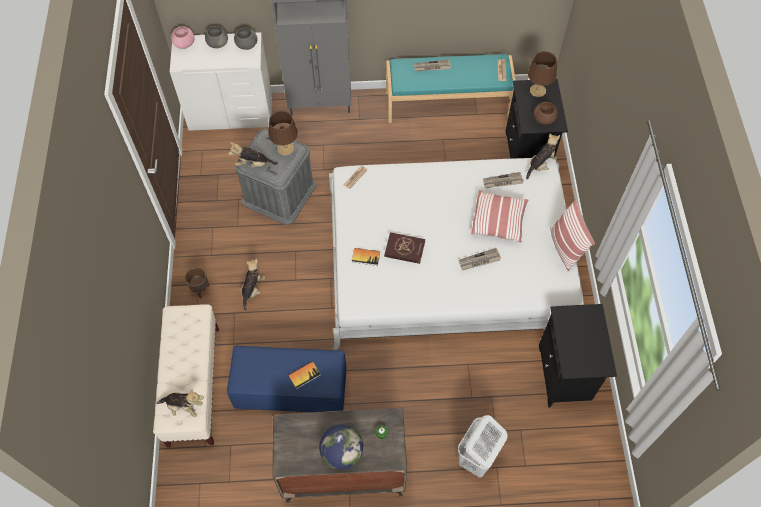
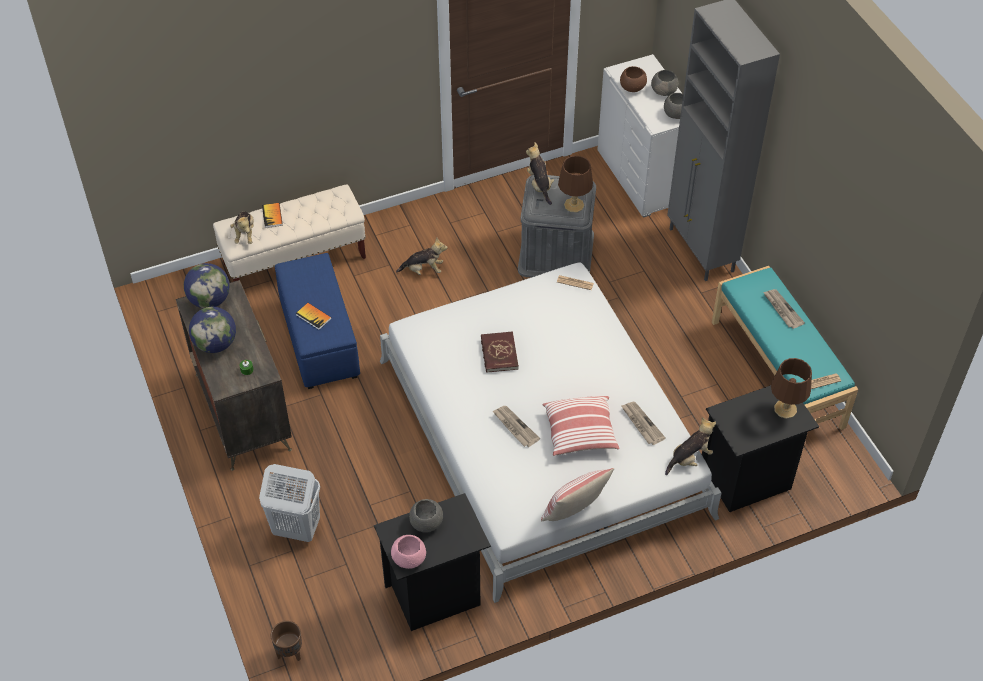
camera: 70 degrees right, 10 degrees down
pink bowl [171,26,194,49] -> pink bowl moved to [391,535,426,569]
brown planter [185,267,209,298] -> brown planter moved to [271,621,302,661]
book [352,248,380,266] -> book moved to [262,203,283,228]
plush toy [526,134,560,180] -> plush toy turned 60 degrees counterclockwise [665,417,716,475]
brown bowl [534,102,558,125] -> brown bowl moved to [620,66,647,92]
none -> globe [184,263,230,308]
none -> grey bowl [409,499,443,532]

